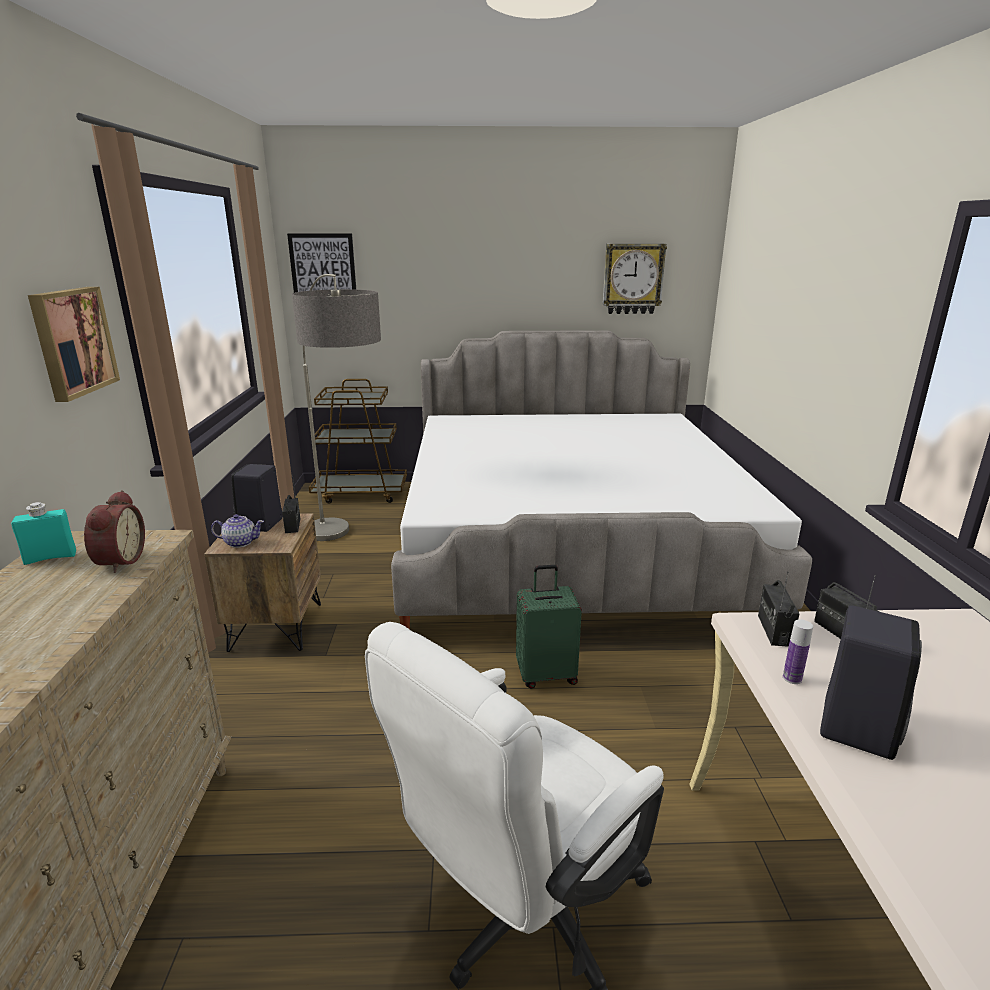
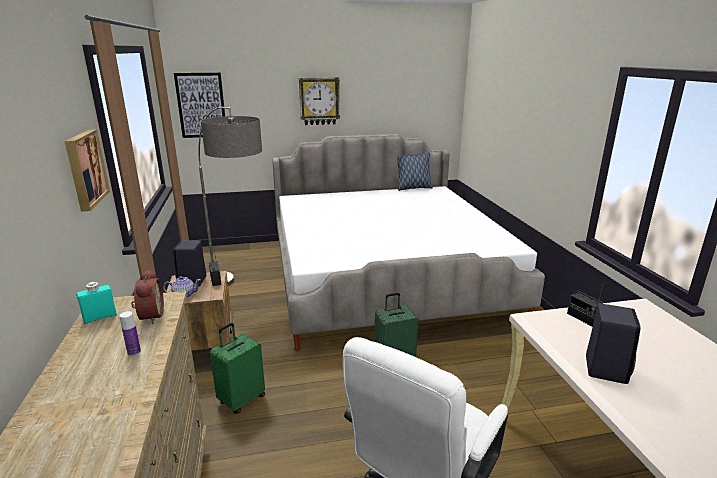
camera: 10 degrees left, 0 degrees up
brown cart [309,379,407,504] -> none
wall clock [603,244,667,314] -> wall clock moved to [299,77,340,125]
radio [758,572,800,647] -> none
bottle [783,619,813,684] -> bottle moved to [119,311,141,356]
none -> green suitcase [210,323,265,414]
none -> pillow [397,152,433,191]

